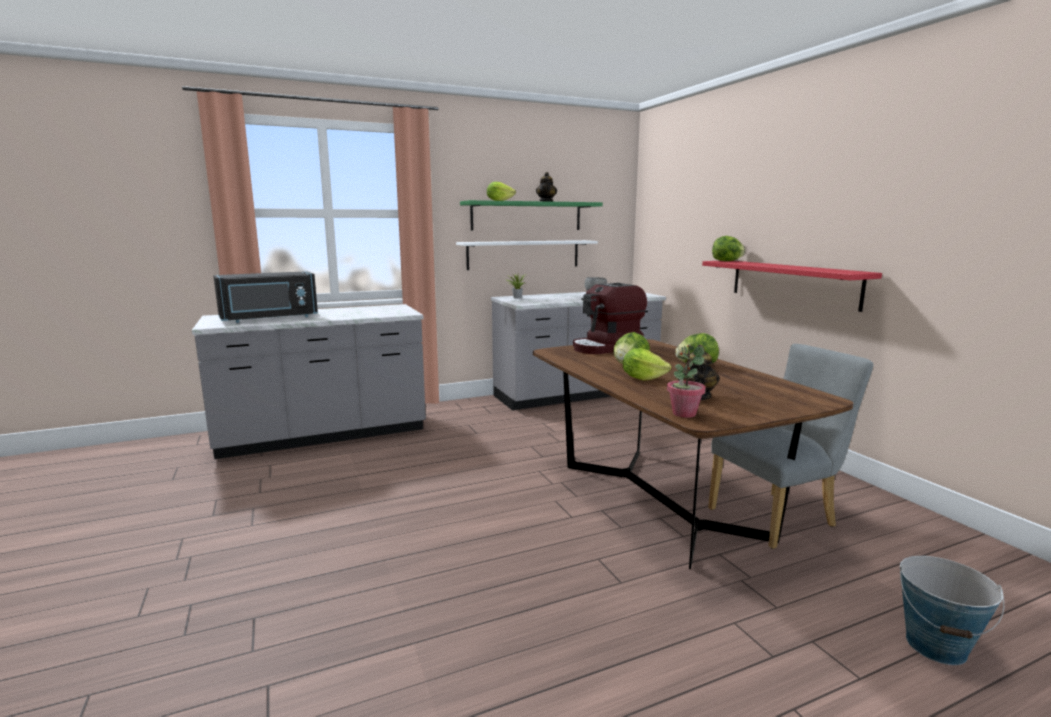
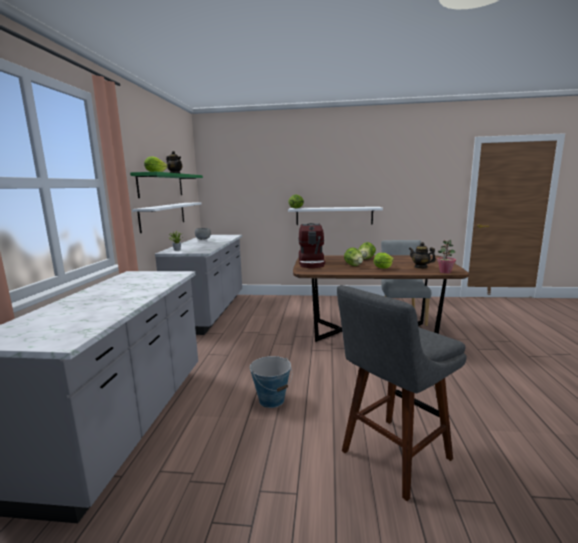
camera: 60 degrees left, 0 degrees up
black microwave [213,271,318,323] -> none
red shelf [702,261,882,312] -> white shelf [288,207,383,225]
bucket [900,556,1004,665] -> bucket moved to [250,356,292,408]
none -> grey stool [337,285,467,501]

